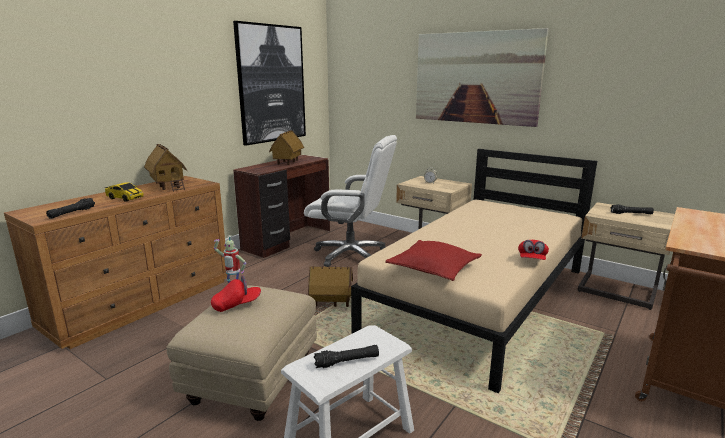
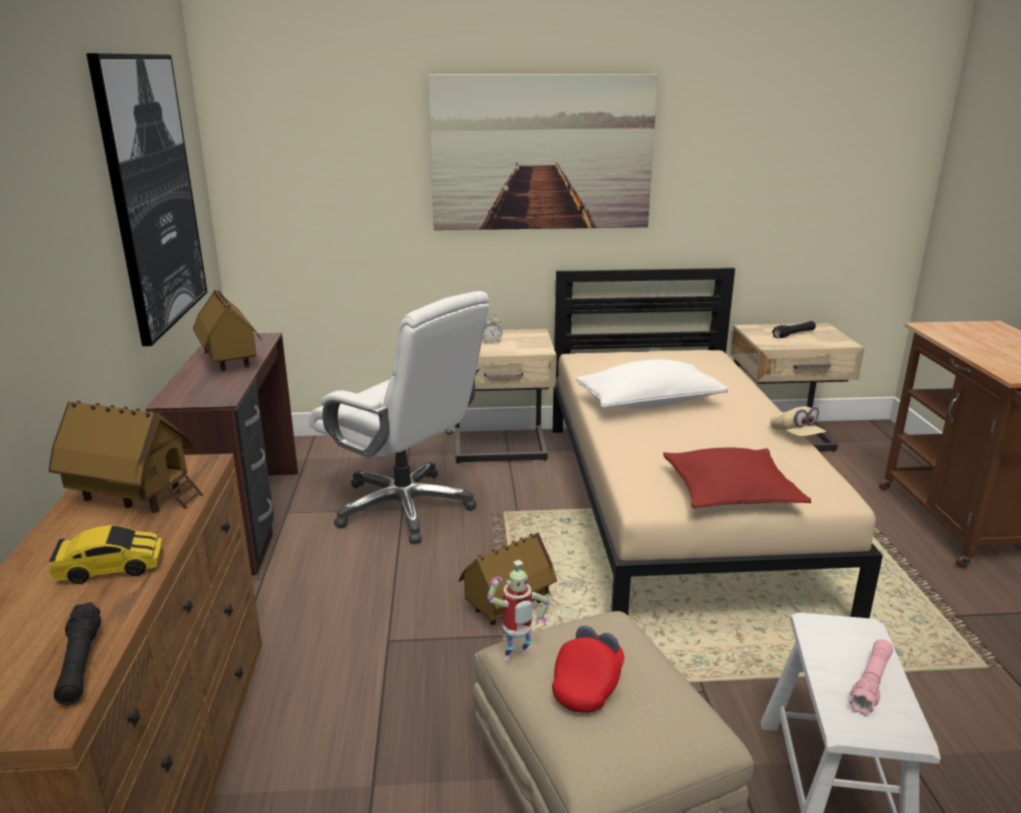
camera: 40 degrees left, 5 degrees up
white office chair [304,135,397,267] -> white office chair turned 60 degrees clockwise [309,291,489,544]
black flashlight [314,345,379,368] -> pink flashlight [849,639,893,716]
red cap [518,240,549,260] -> beige cap [770,406,826,436]
none -> white pillow [576,360,728,408]

